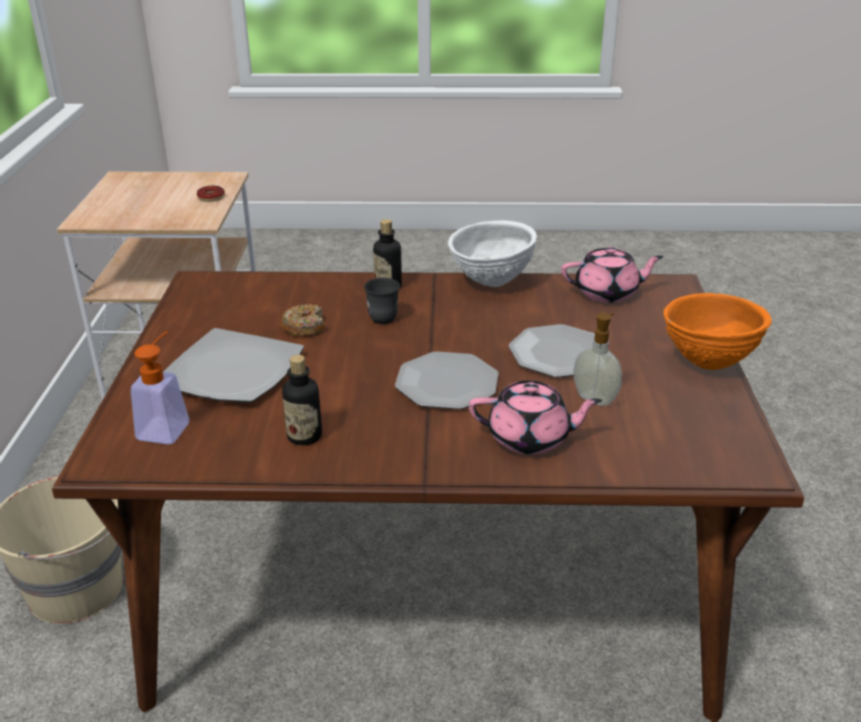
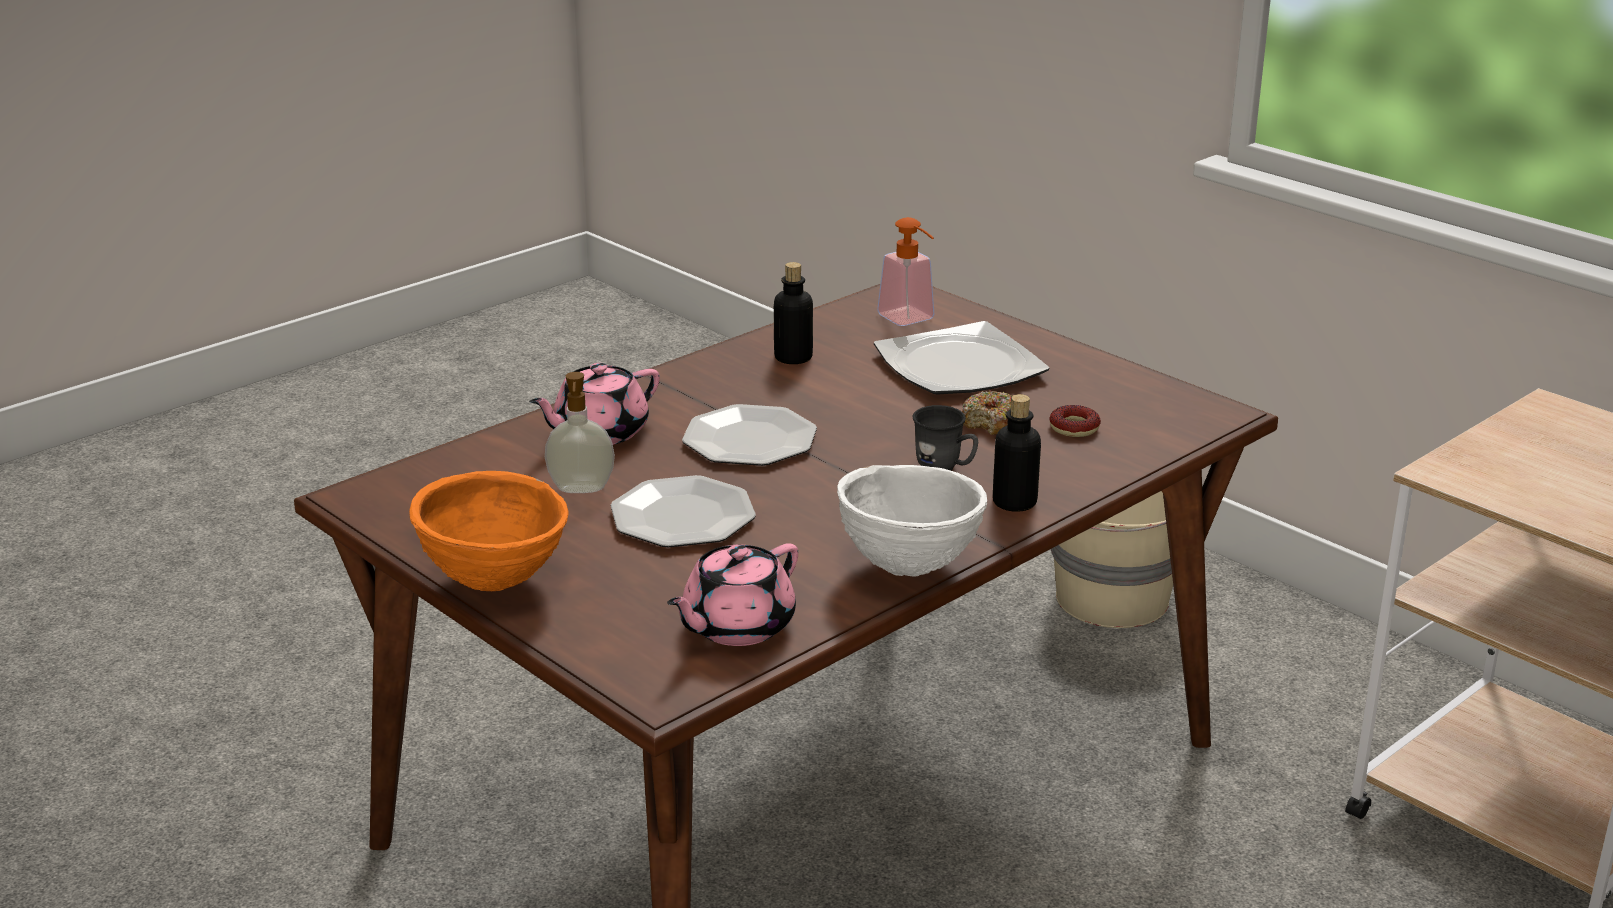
camera: 135 degrees right, 5 degrees down
donut [197,186,225,202] -> donut moved to [1049,405,1101,437]

